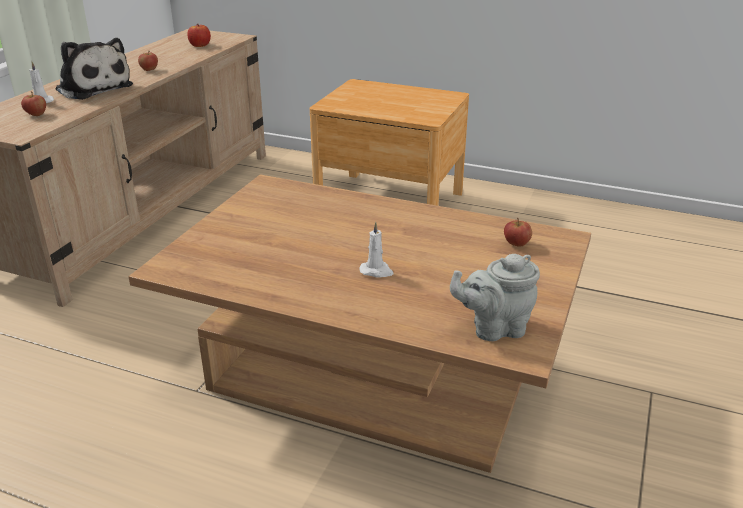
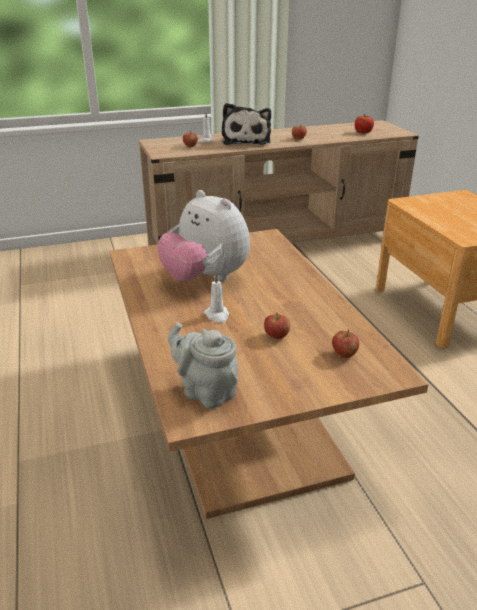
camera: 50 degrees right, 0 degrees up
none -> plush toy [157,190,250,282]
none -> apple [264,312,290,339]

